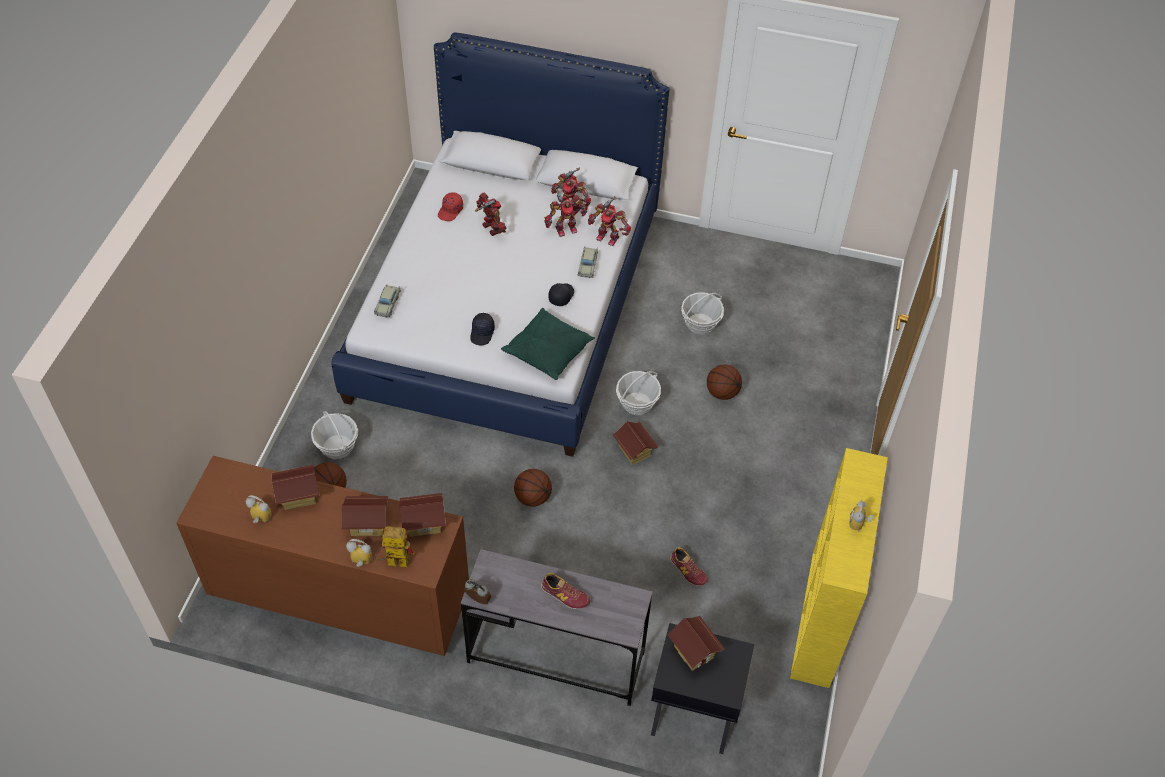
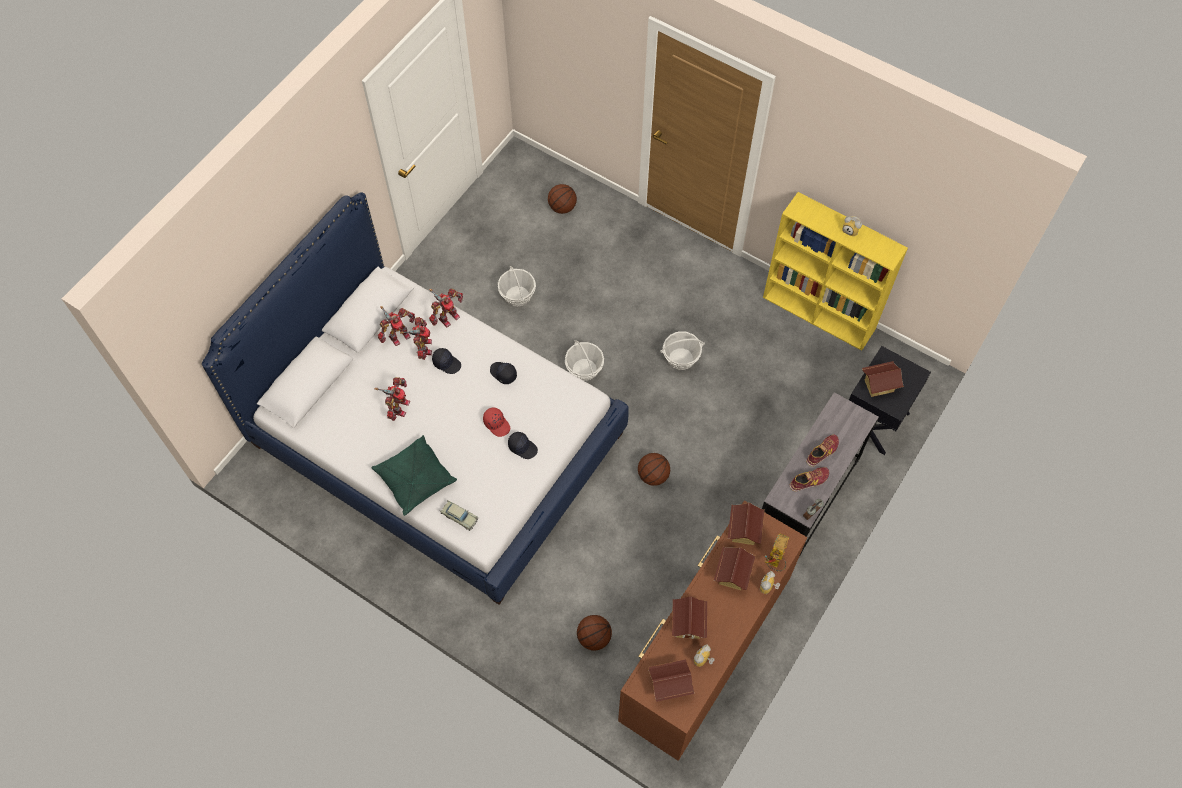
camera: 70 degrees left, 10 degrees up
basket [311,411,358,459] -> basket moved to [660,332,705,370]
red cap [438,192,463,221] -> red cap moved to [483,408,510,437]
toy robot [475,192,507,236] -> toy robot turned 120 degrees clockwise [374,377,410,421]
green pillow [501,308,595,380] -> green pillow moved to [371,435,457,516]
beige toy car [578,246,598,278] -> none
toy house [612,421,659,465] -> toy house moved to [648,659,694,702]
shoe [670,547,708,586] -> shoe moved to [790,467,829,491]
basketball [707,364,742,400] -> basketball moved to [548,184,577,214]
none -> black cap [432,348,461,374]

